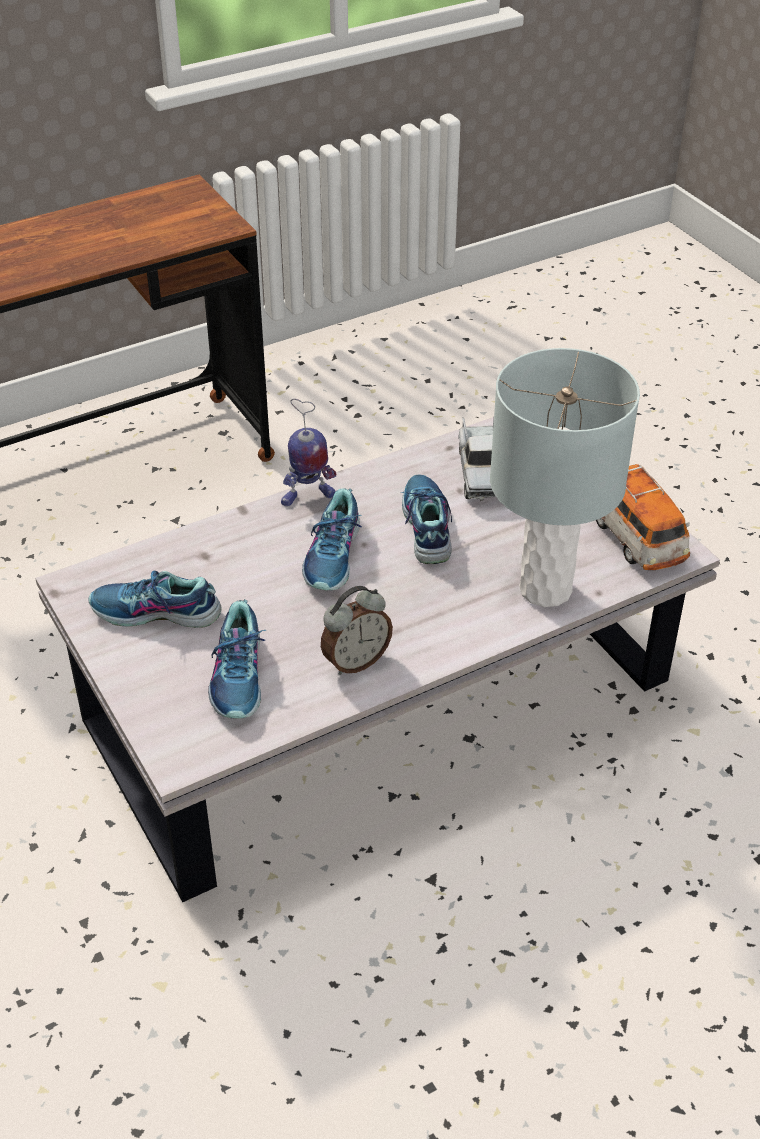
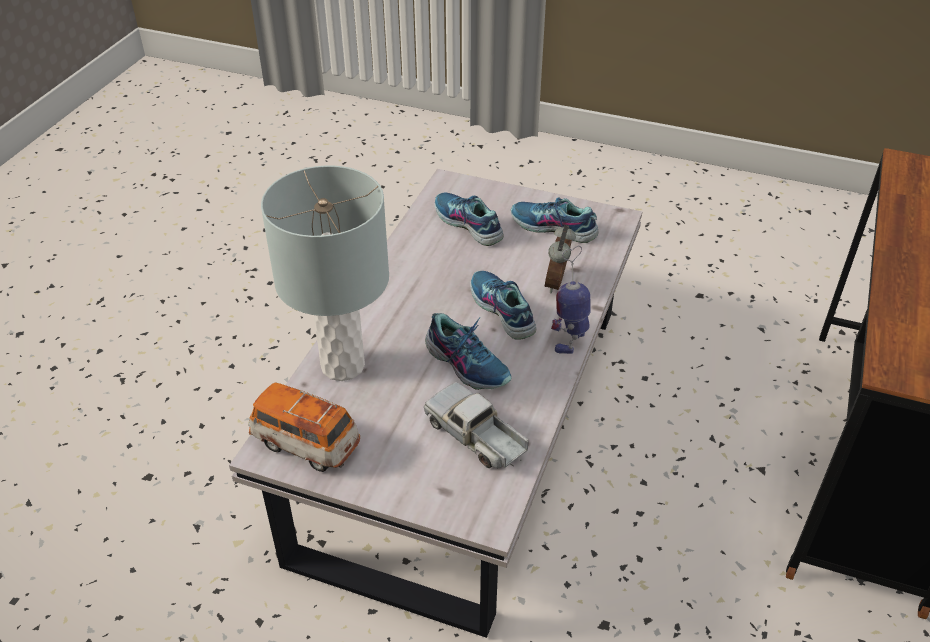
camera: 140 degrees right, 0 degrees up
shoe [89,571,222,628] -> shoe turned 120 degrees counterclockwise [511,197,598,243]
alarm clock [321,586,393,675] -> alarm clock moved to [545,225,576,293]

